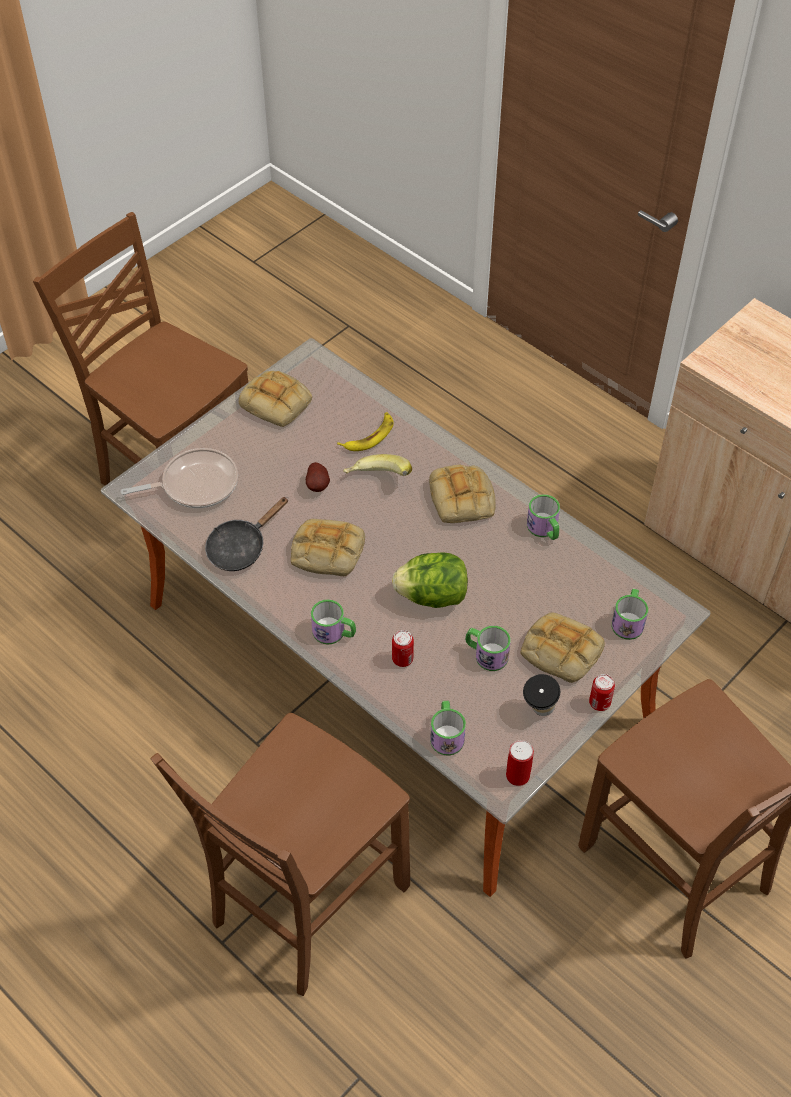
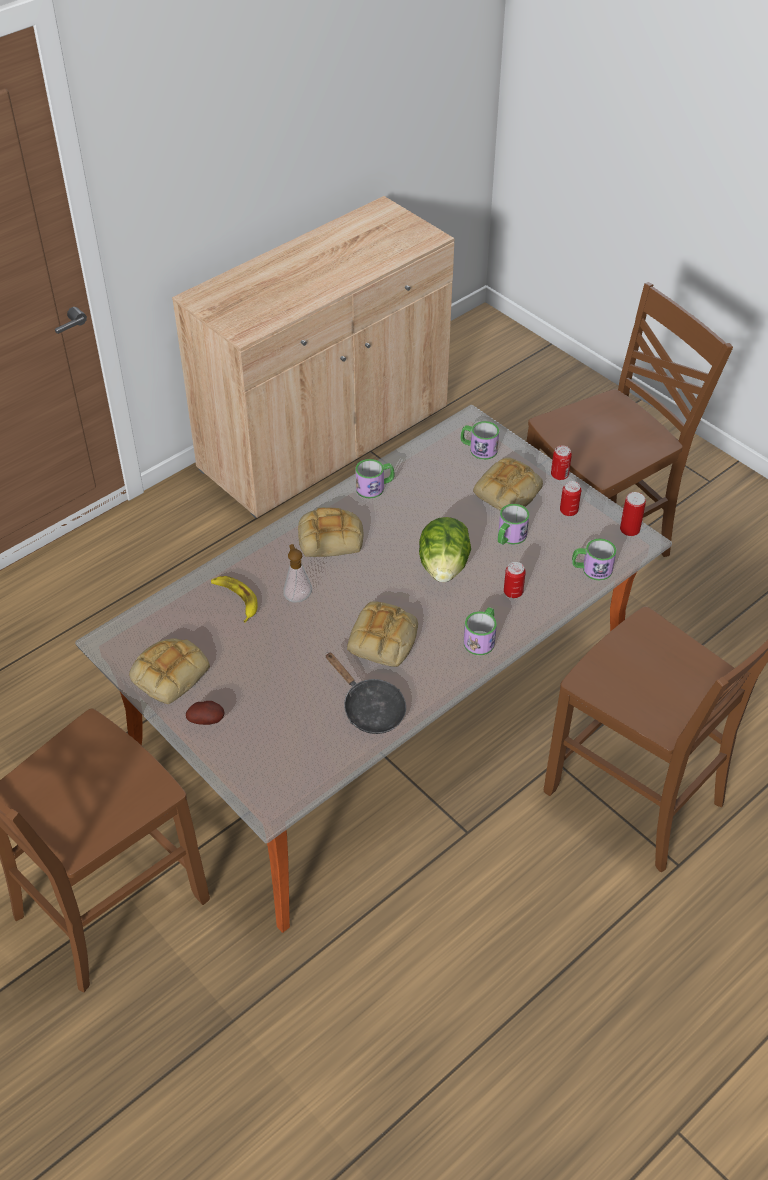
camera: 85 degrees left, 5 degrees down
frying pan [121,448,238,508] -> none
potato [306,462,330,492] -> potato moved to [186,701,224,725]
banana [343,454,412,476] -> soap dispenser [283,544,312,603]
cup [523,674,560,716] -> can [560,481,581,516]

